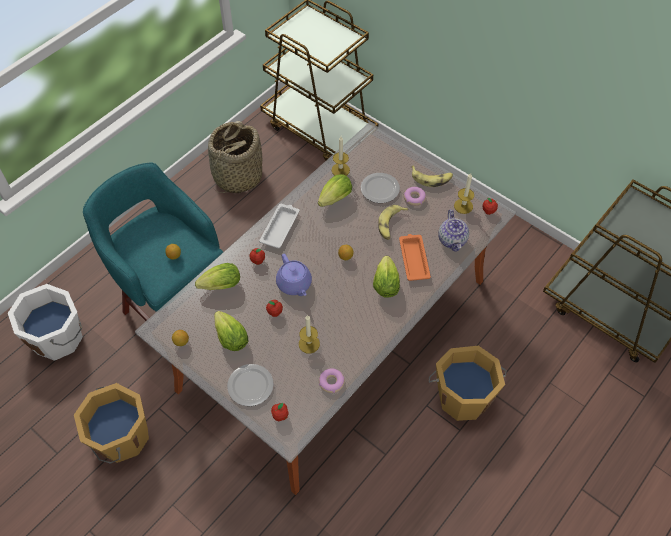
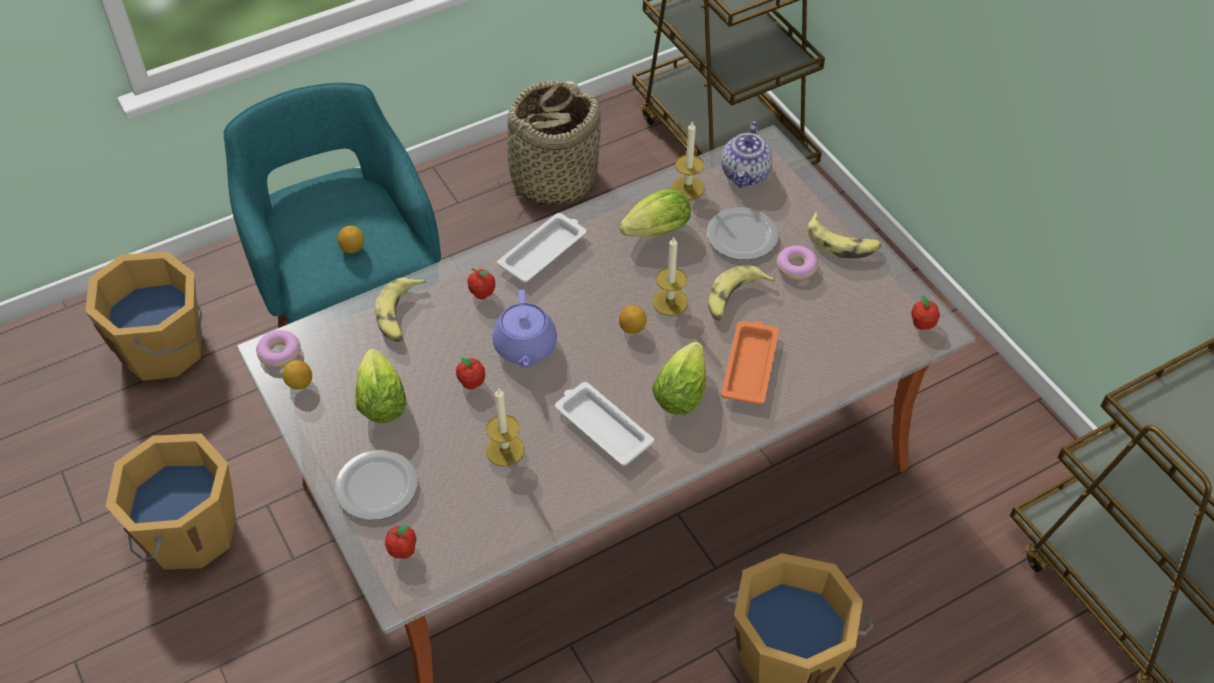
camera: 20 degrees right, 5 degrees down
white bucket [8,284,83,361] -> orange bucket [85,251,202,381]
lettuce [195,263,240,290] -> banana [375,278,426,342]
donut [319,369,345,393] -> donut moved to [256,330,300,368]
teapot [438,209,469,252] -> teapot moved to [721,122,773,188]
candle [454,173,474,214] -> candle moved to [652,237,688,316]
none -> white tray [555,382,655,466]

